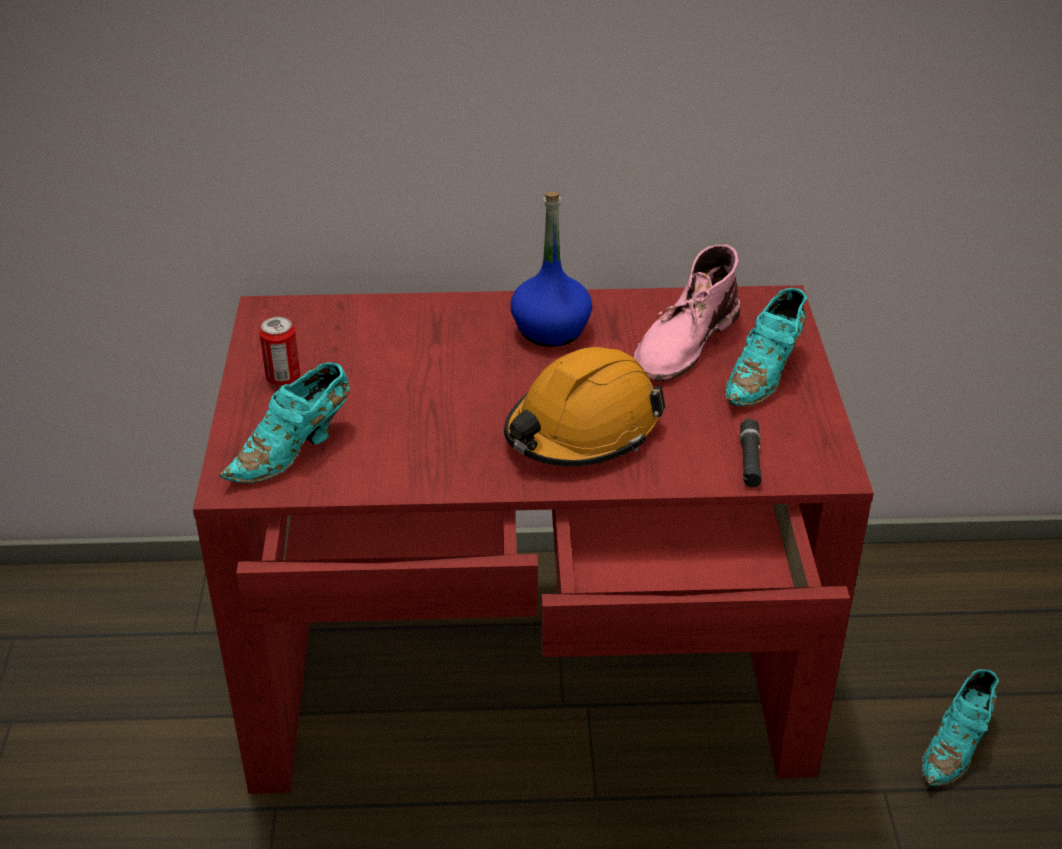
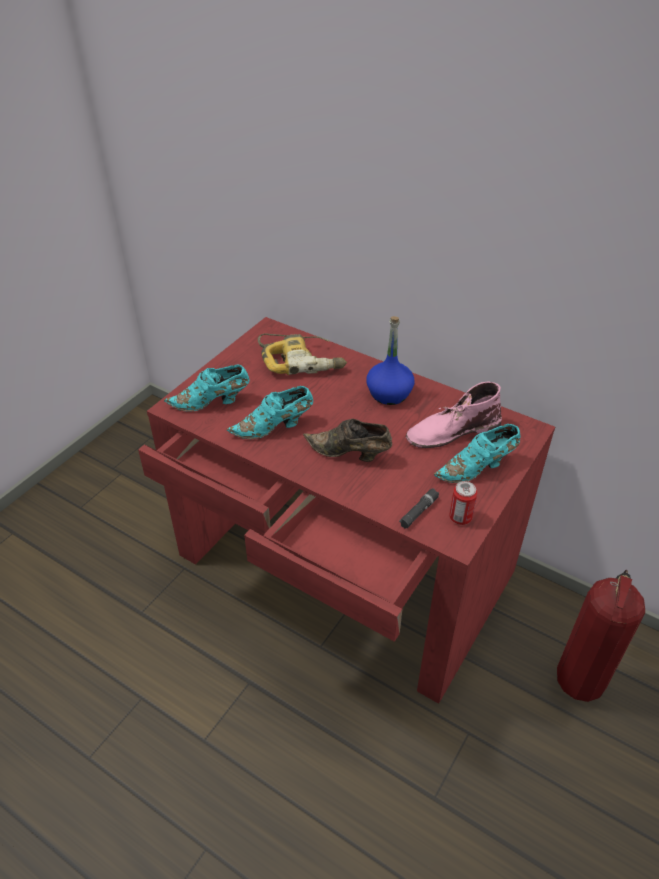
camera: 35 degrees right, 5 degrees up
can [259,317,300,386] -> can moved to [449,481,477,525]
orange hard hat [504,347,665,466] -> brown shoe [303,419,392,462]
turquoise shoe [922,669,999,786] -> turquoise shoe moved to [227,386,313,439]
none -> power drill [258,333,347,375]
none -> fire extinguisher [557,570,645,702]

